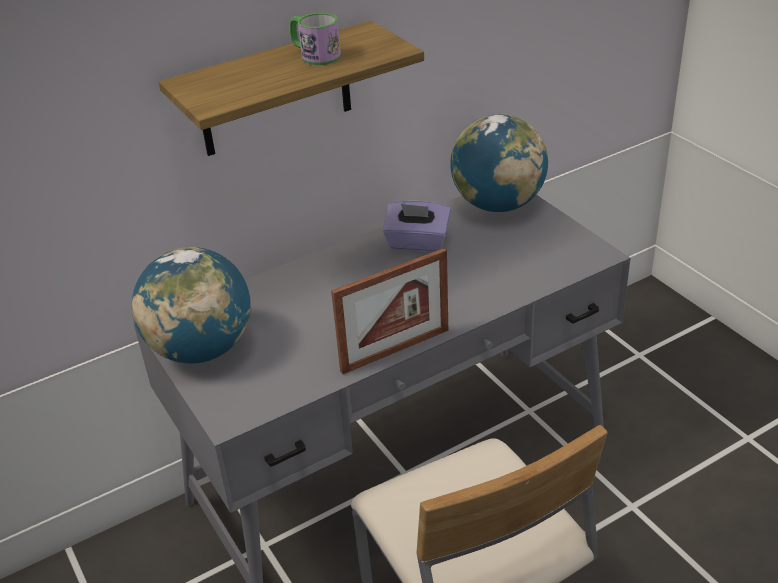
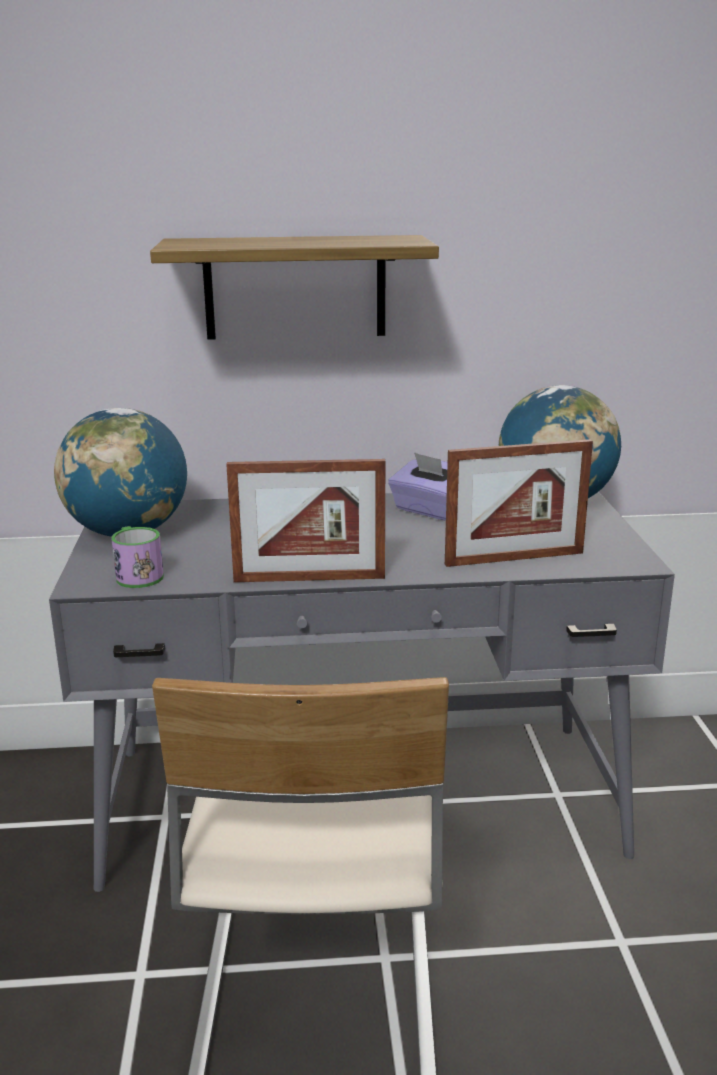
camera: 25 degrees right, 15 degrees down
mug [290,13,341,65] -> mug moved to [111,526,164,588]
none -> picture frame [445,439,593,567]

